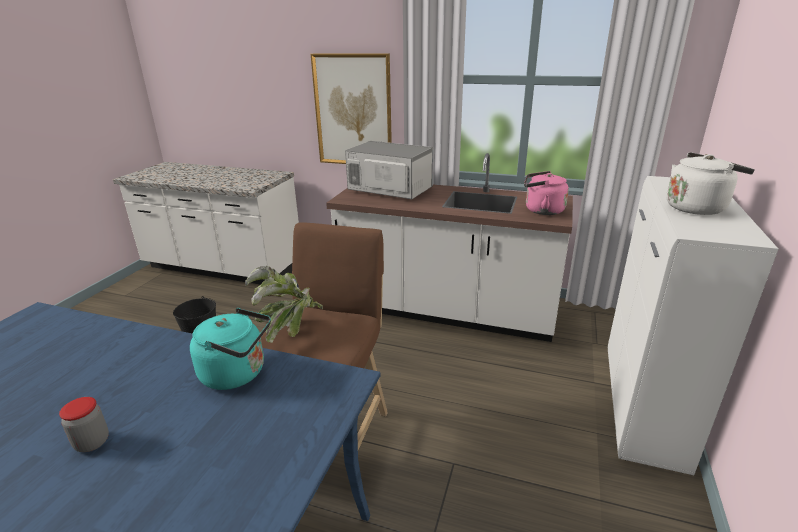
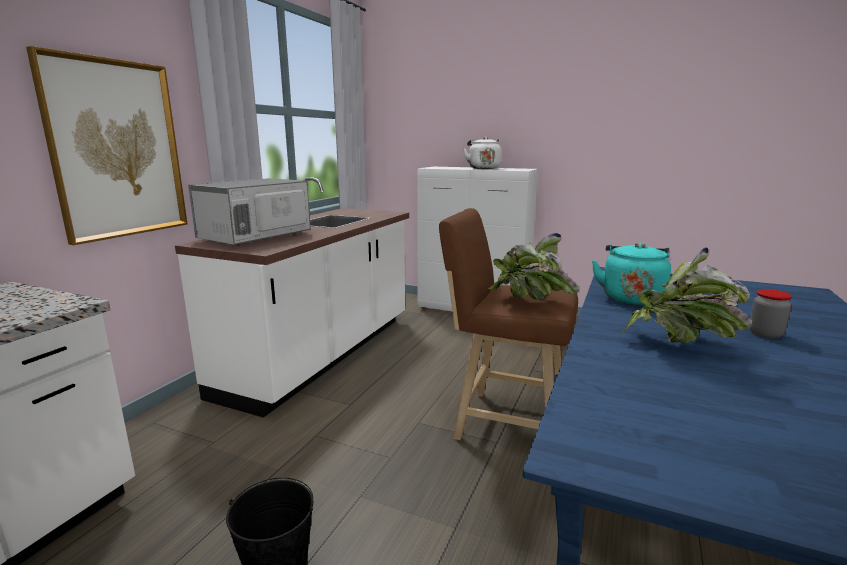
camera: 85 degrees left, 10 degrees down
pink kettle [524,171,569,215] -> none
none -> potted plant [621,247,752,343]

